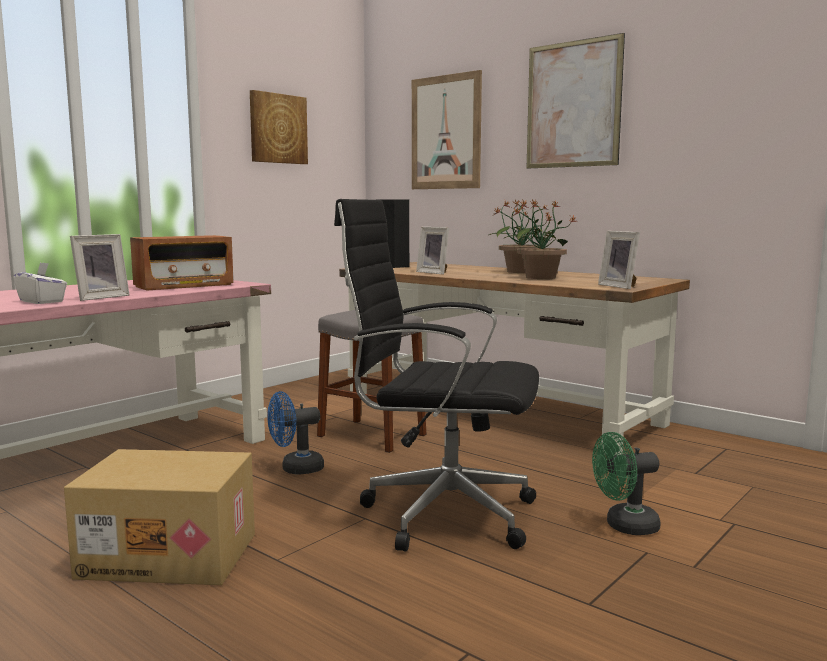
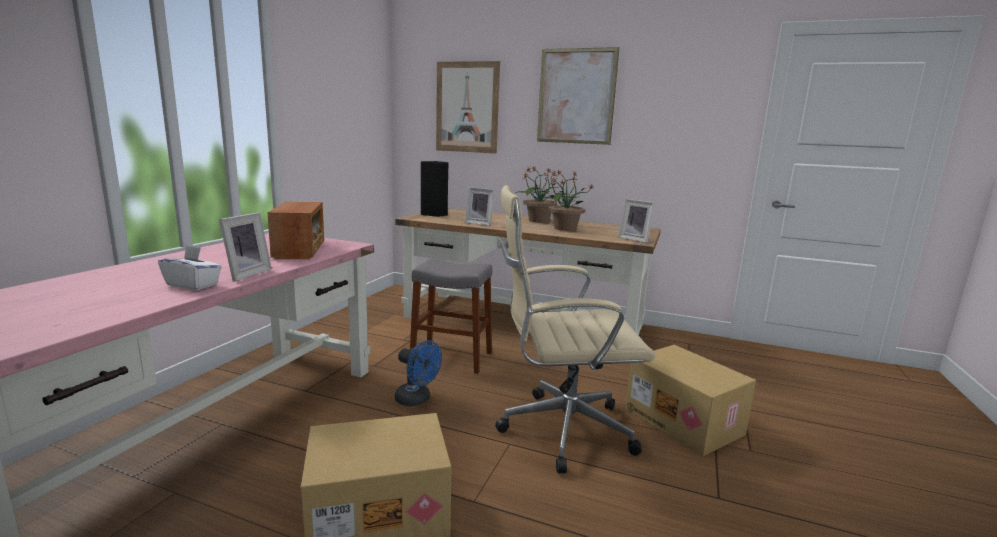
camera: 20 degrees left, 5 degrees up
radio [130,235,234,290] -> radio turned 45 degrees counterclockwise [268,201,324,259]
picture [250,90,308,164] -> none
blue fan [267,391,324,474] -> blue fan turned 105 degrees counterclockwise [395,340,442,406]
black office chair [334,199,539,552] -> beige office chair [495,185,655,473]
green fan [592,432,661,535] -> cardboard box [625,345,756,456]

